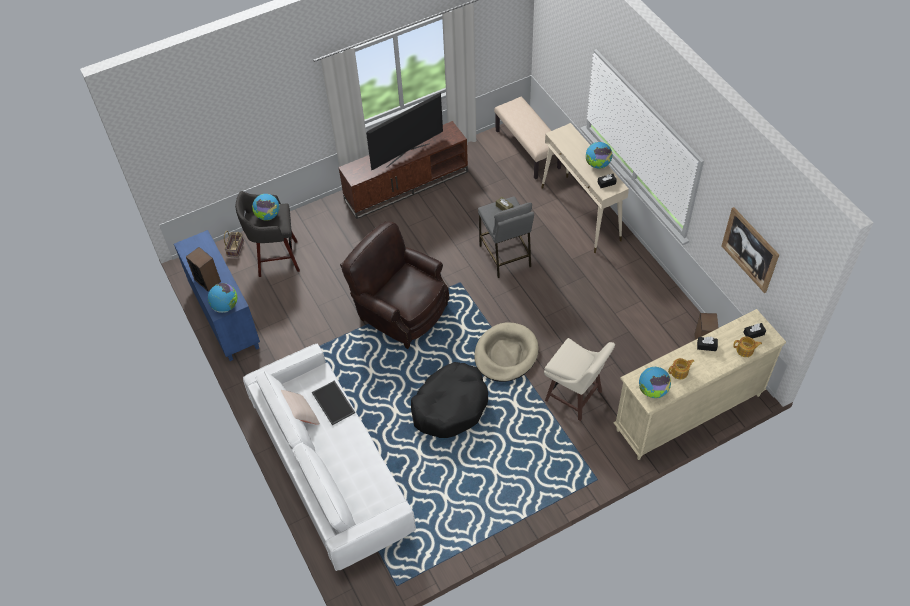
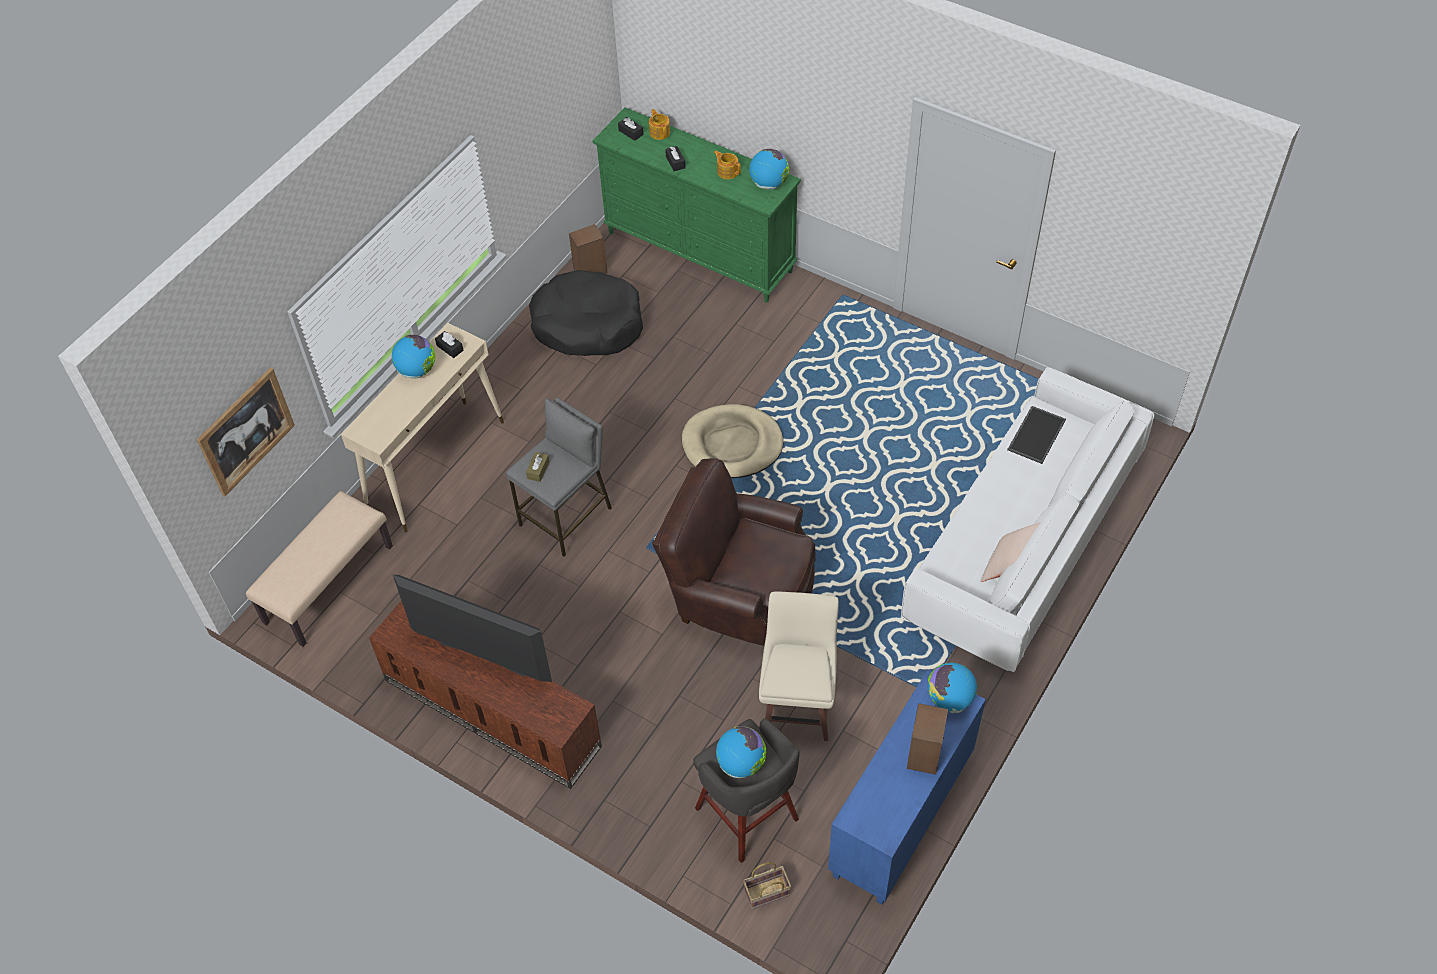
camera: 120 degrees left, 0 degrees up
tray [312,380,355,425] -> tray moved to [1007,406,1066,464]
brown armchair [340,221,450,349] -> brown armchair turned 105 degrees clockwise [652,458,816,646]
black dog bed [411,362,488,438] -> black dog bed moved to [529,270,643,356]
beige stool [544,338,615,421] -> beige stool moved to [759,591,839,741]
beige dresser [613,309,786,460] -> green dresser [593,107,801,303]
picture [722,207,779,293] -> picture moved to [197,367,295,496]

